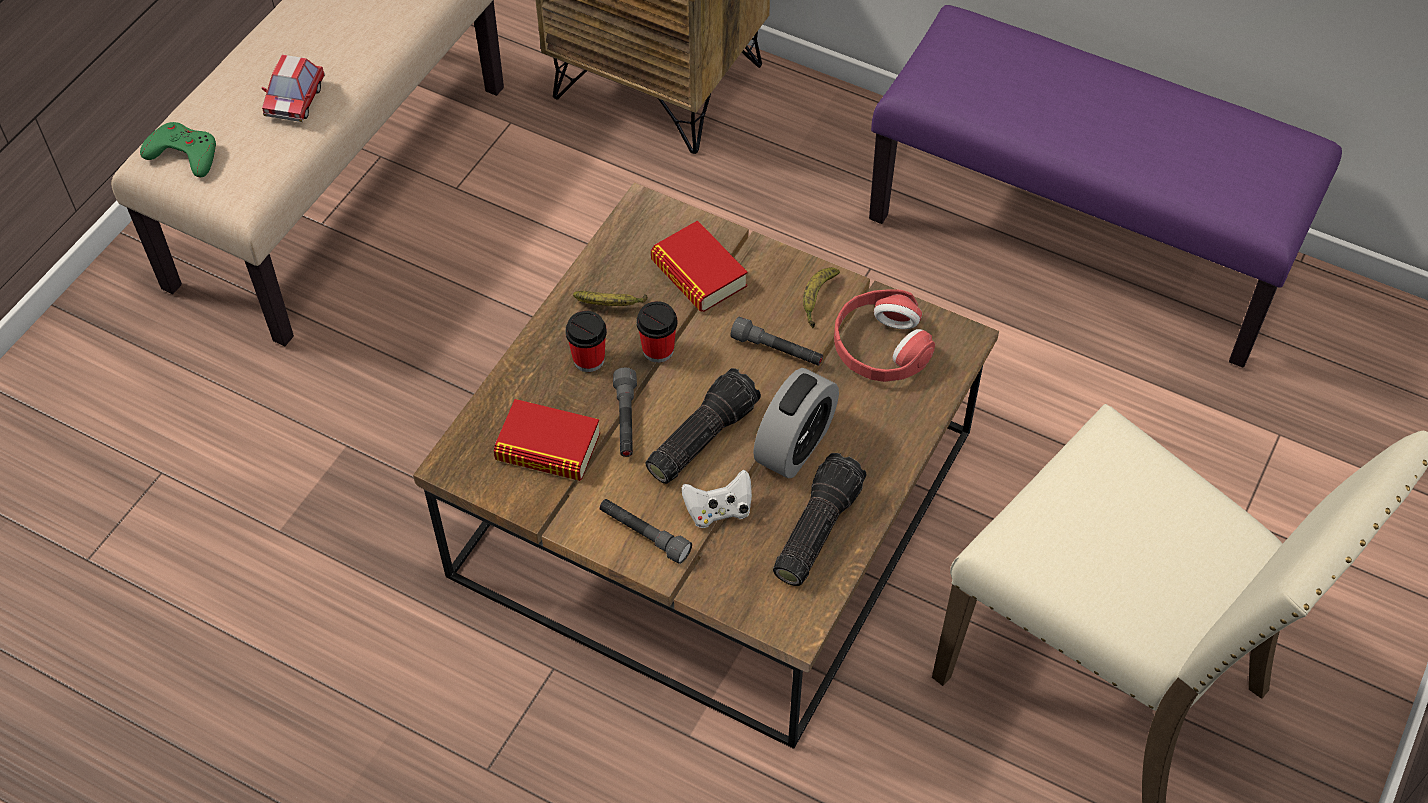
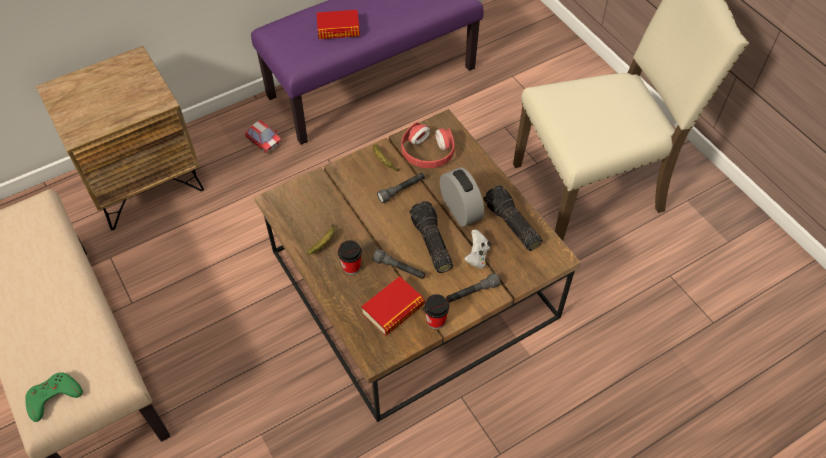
camera: 60 degrees left, 0 degrees up
toy car [262,55,325,122] -> toy car moved to [245,120,282,153]
cup [636,301,678,363] -> cup moved to [424,294,449,329]
book [651,220,748,312] -> book moved to [317,10,360,39]

